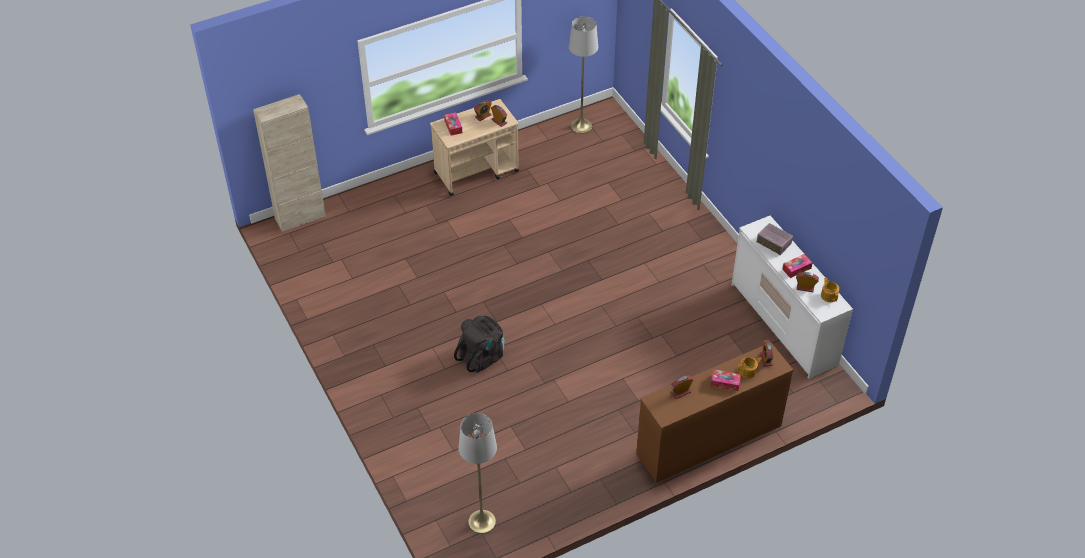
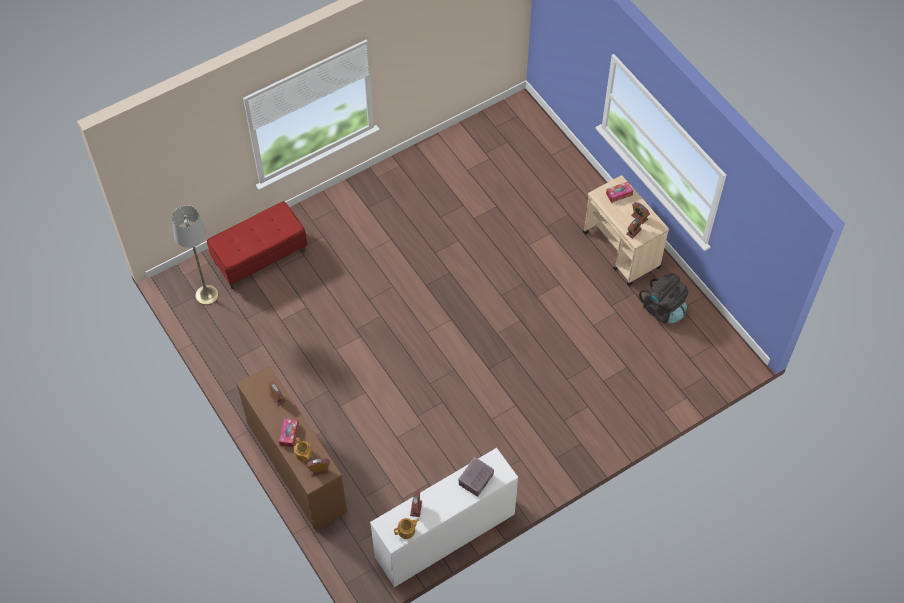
camera: 85 degrees right, 10 degrees up
beige cabinet [253,94,326,232] -> none
black backpack [454,316,505,373] -> black backpack moved to [639,273,688,324]
grey floor lamp [569,16,598,134] -> none
tissue box [782,254,813,278] -> none
none -> red bench [207,201,307,289]

